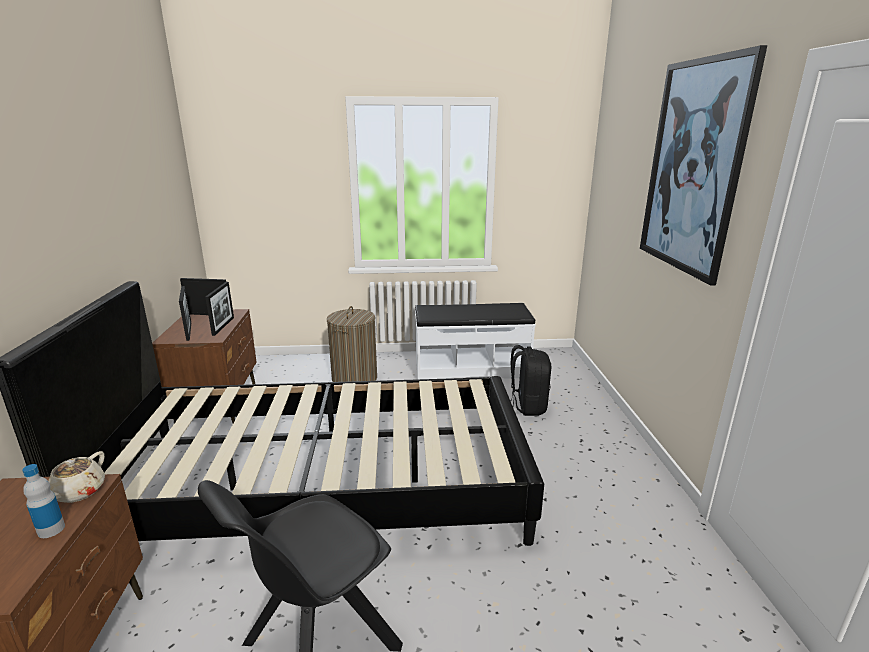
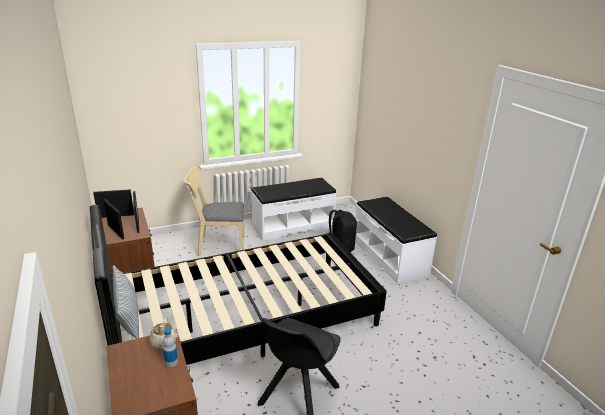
camera: 20 degrees left, 5 degrees up
laundry basket [327,306,377,382] -> beige chair [185,166,245,256]
picture [640,45,767,286] -> none
none -> pillow [113,265,139,339]
none -> white bench [355,197,437,284]

